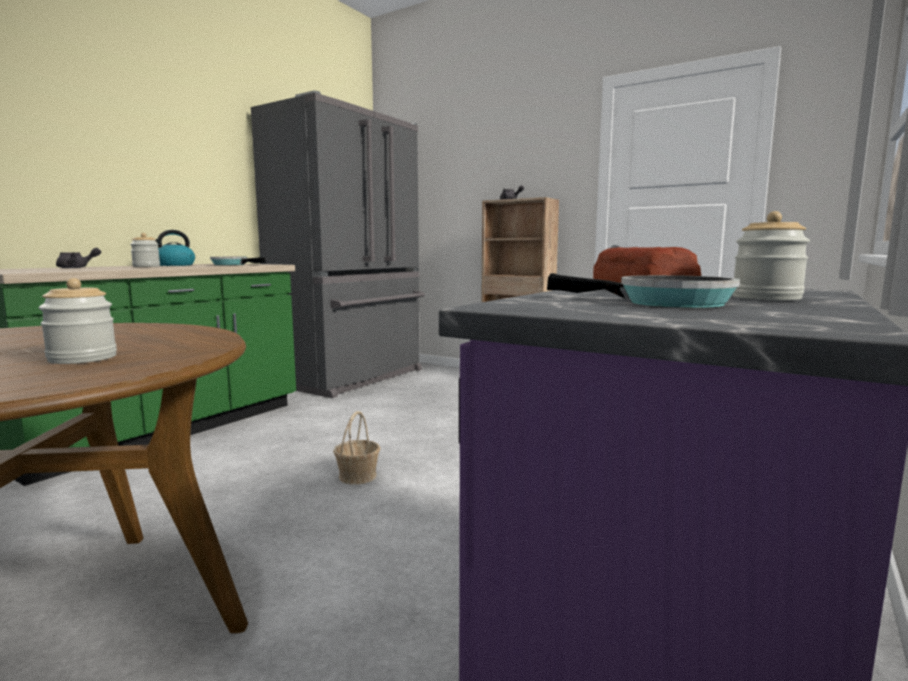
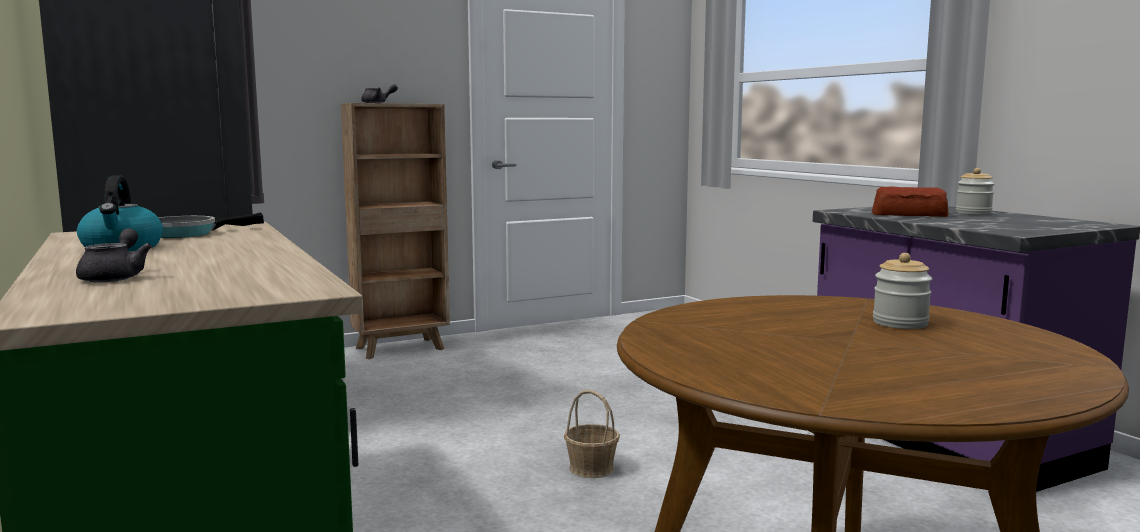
camera: 60 degrees left, 0 degrees up
jar [130,233,160,267] -> none
frying pan [547,273,740,308] -> none

